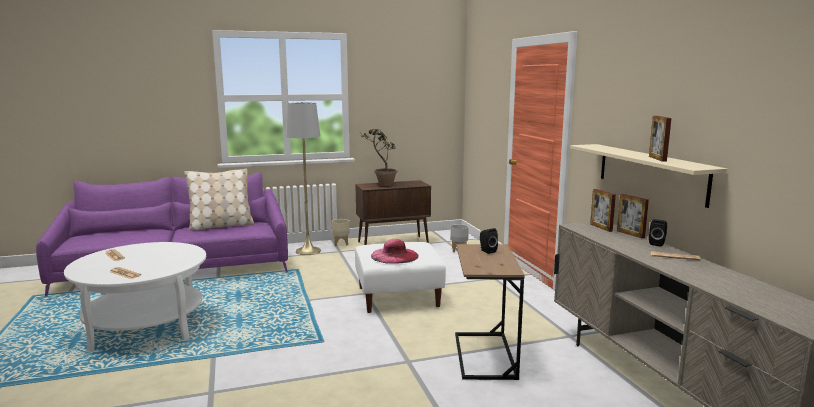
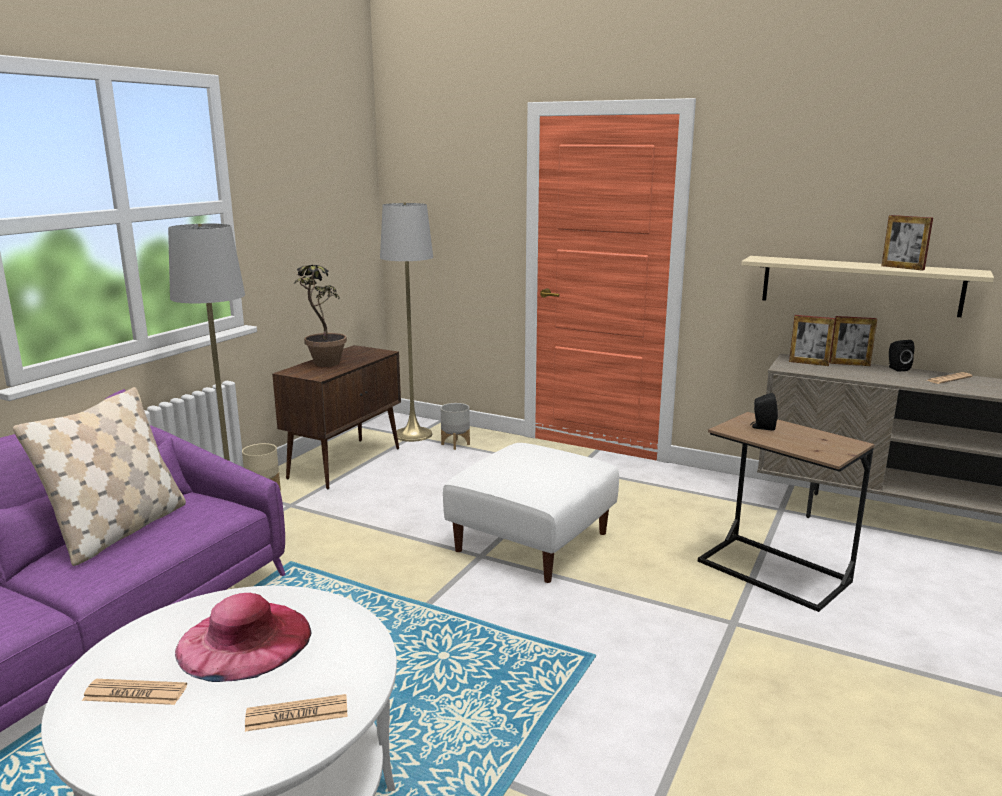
camera: 45 degrees left, 5 degrees up
pink hat [371,239,419,264] -> pink hat moved to [175,593,311,682]
none -> grey floor lamp [380,203,433,442]

